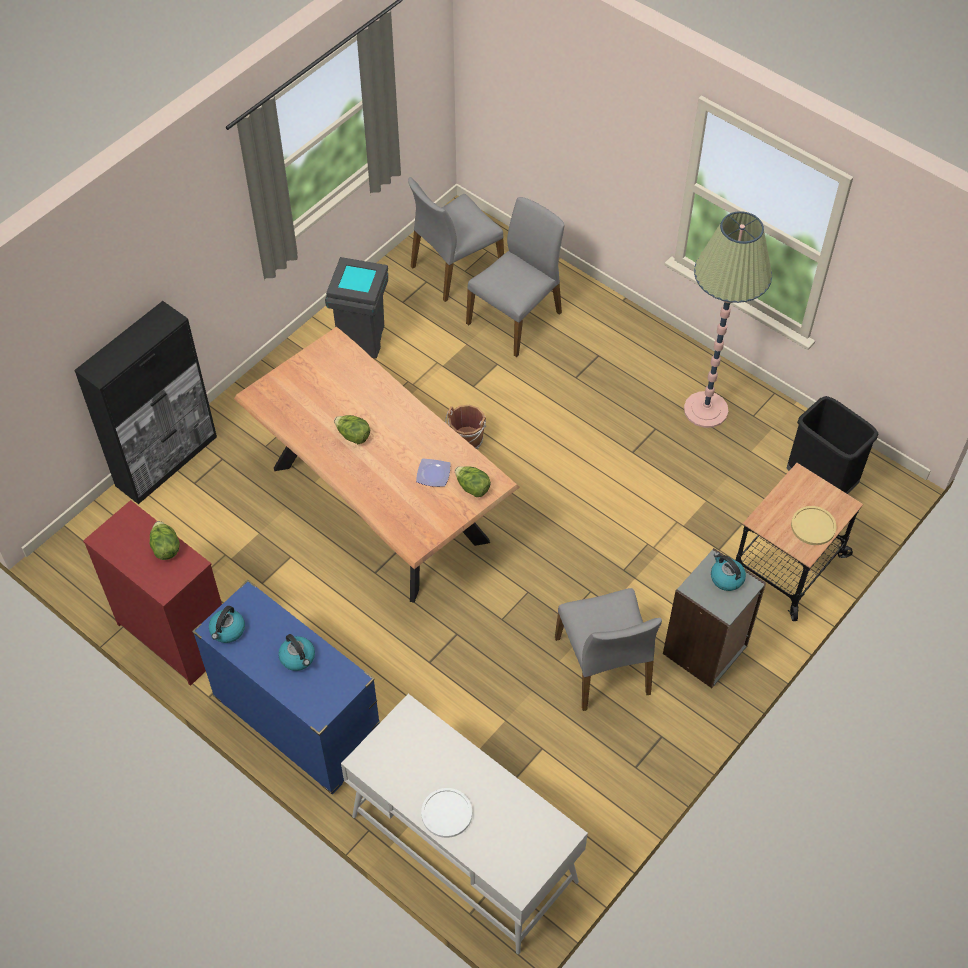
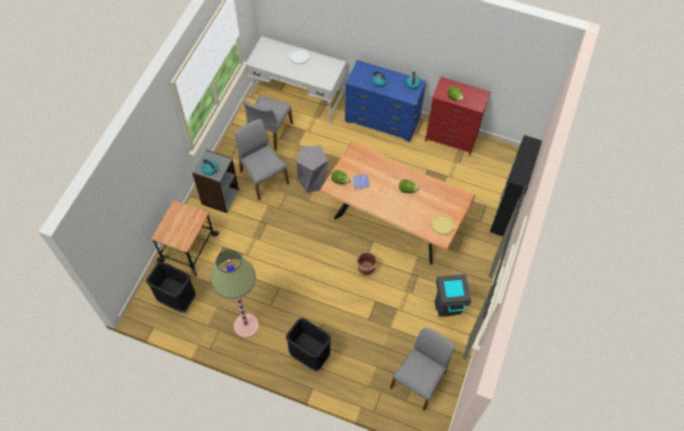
camera: 160 degrees right, 5 degrees up
grey chair [466,197,564,357] -> grey chair moved to [243,95,293,151]
yellow plate [791,506,836,545] -> yellow plate moved to [432,214,454,235]
none -> black trash can [286,318,331,371]
none -> grey stool [297,146,328,193]

